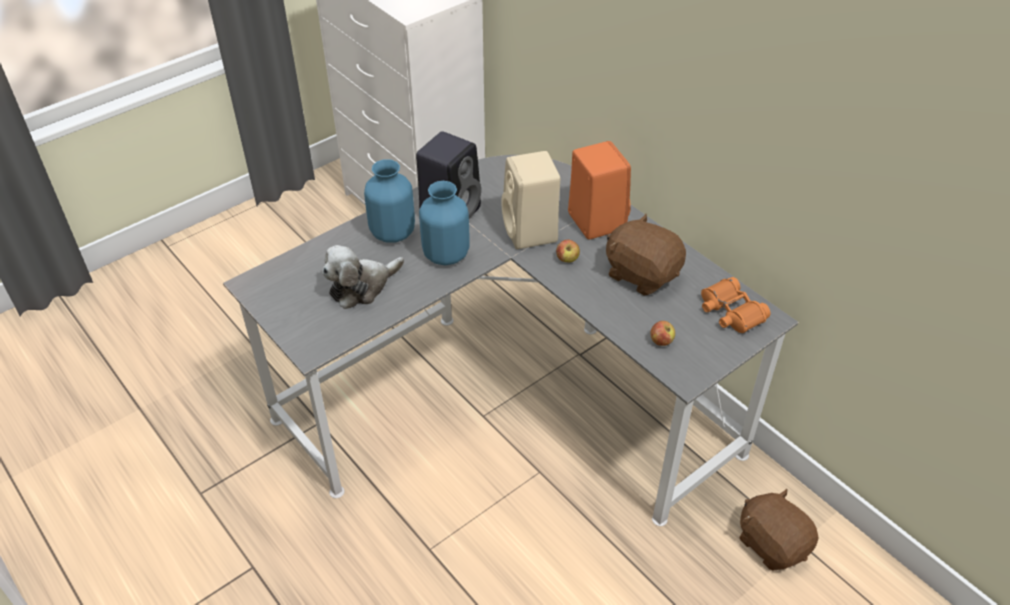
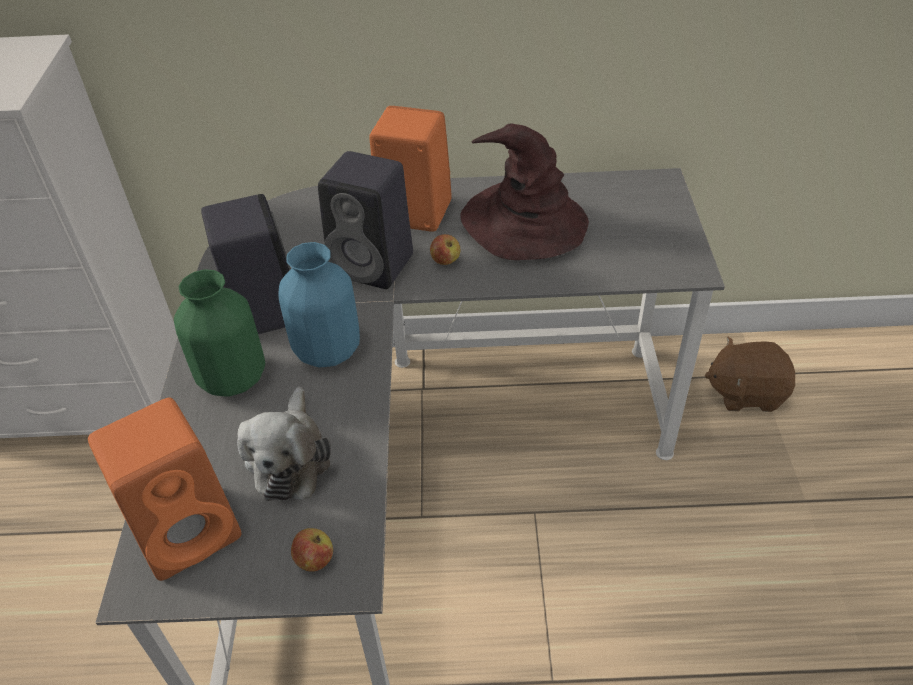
camera: 50 degrees left, 0 degrees up
blue vase [364,159,415,243] -> green vase [174,270,265,397]
beige speaker [501,151,560,249] -> black speaker [318,151,413,289]
brown plush toy [606,214,686,296] -> brown hat [460,123,589,260]
apple [650,321,675,346] -> apple moved to [291,528,333,572]
orange binoculars [701,277,770,333] -> none
none -> orange speaker [88,398,242,581]

